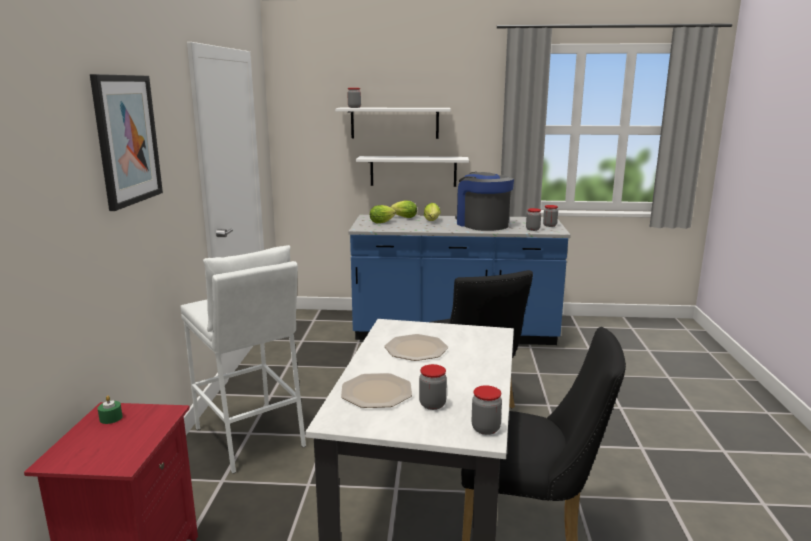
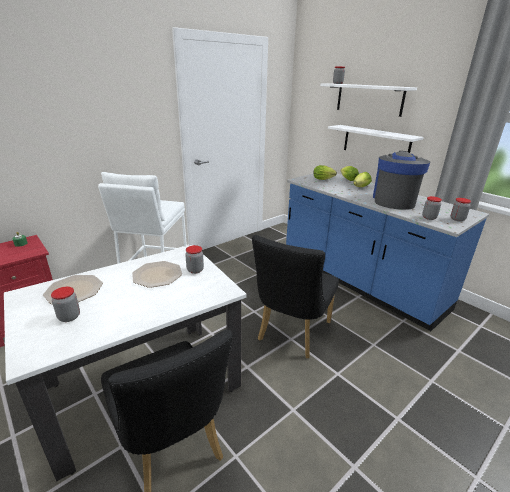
camera: 45 degrees right, 10 degrees up
picture [90,74,163,211] -> none
jar [472,385,502,435] -> jar moved to [185,245,204,274]

